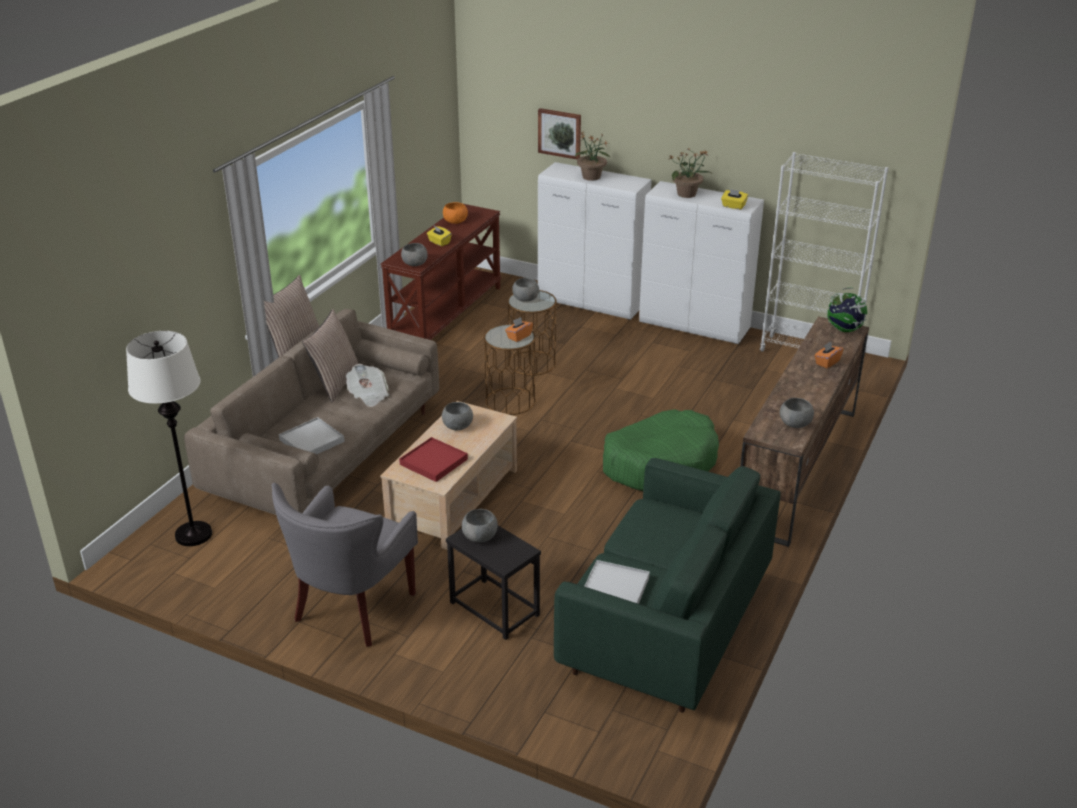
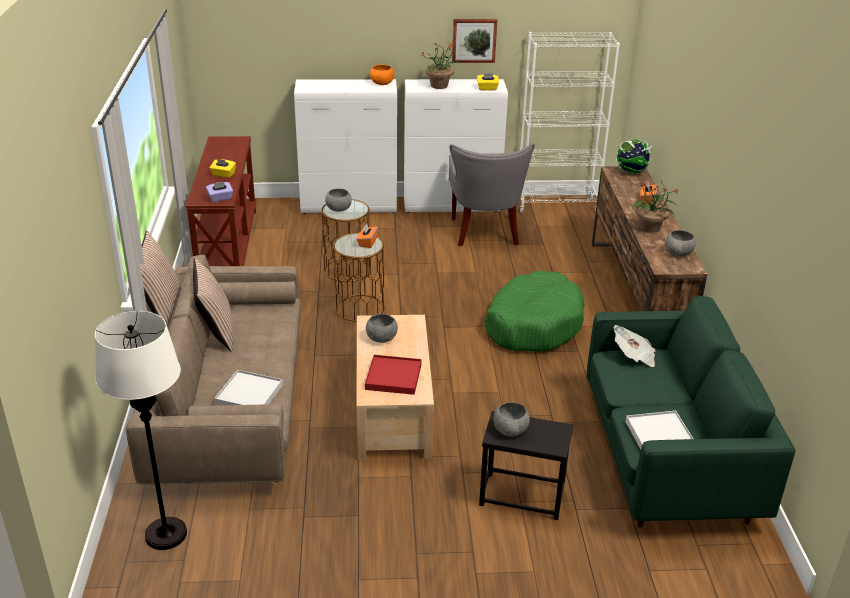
camera: 30 degrees left, 0 degrees up
grey armchair [272,483,418,647] -> grey armchair moved to [449,143,535,247]
newspaper [346,364,389,407] -> newspaper moved to [614,325,655,367]
grey bowl [401,243,428,266] -> purple tissue box [206,182,233,202]
orange bowl [443,202,468,224] -> orange bowl moved to [370,65,394,85]
picture [538,108,581,159] -> picture moved to [452,19,497,63]
potted plant [575,131,611,181] -> potted plant moved to [632,181,679,233]

